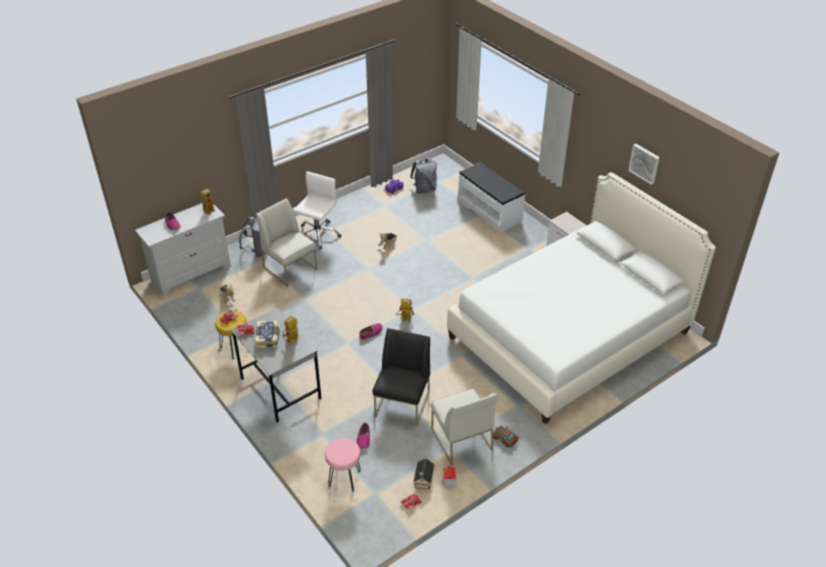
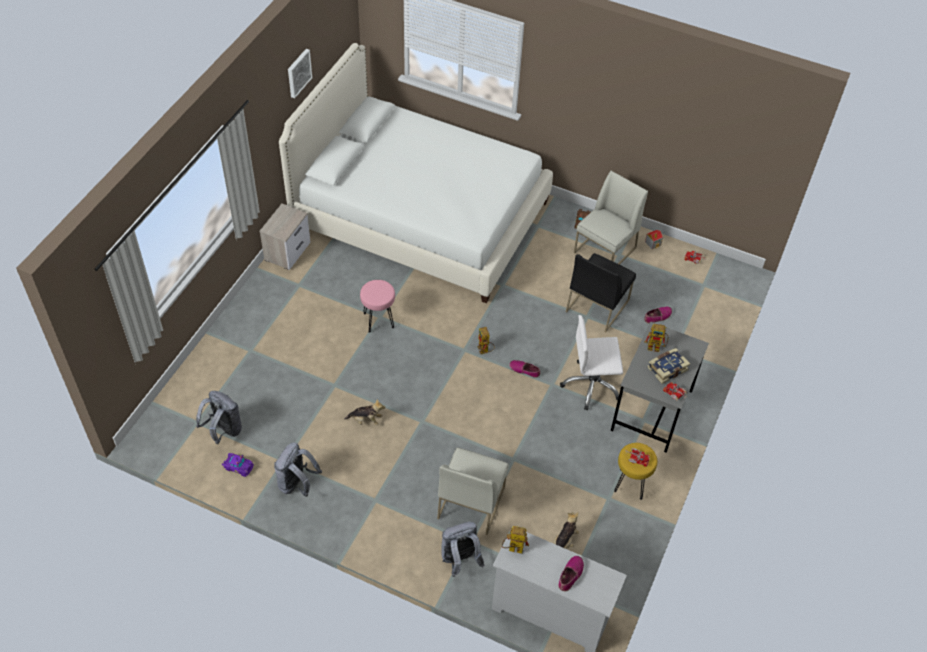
camera: 120 degrees left, 10 degrees up
white office chair [293,171,341,250] -> white office chair moved to [560,315,623,410]
pink stool [325,438,361,492] -> pink stool moved to [360,280,395,333]
black chair [373,328,430,426] -> black chair turned 45 degrees counterclockwise [566,253,636,332]
toy house [414,458,434,489] -> none
white bench [458,162,525,233] -> none
none -> grey backpack [274,442,322,497]

